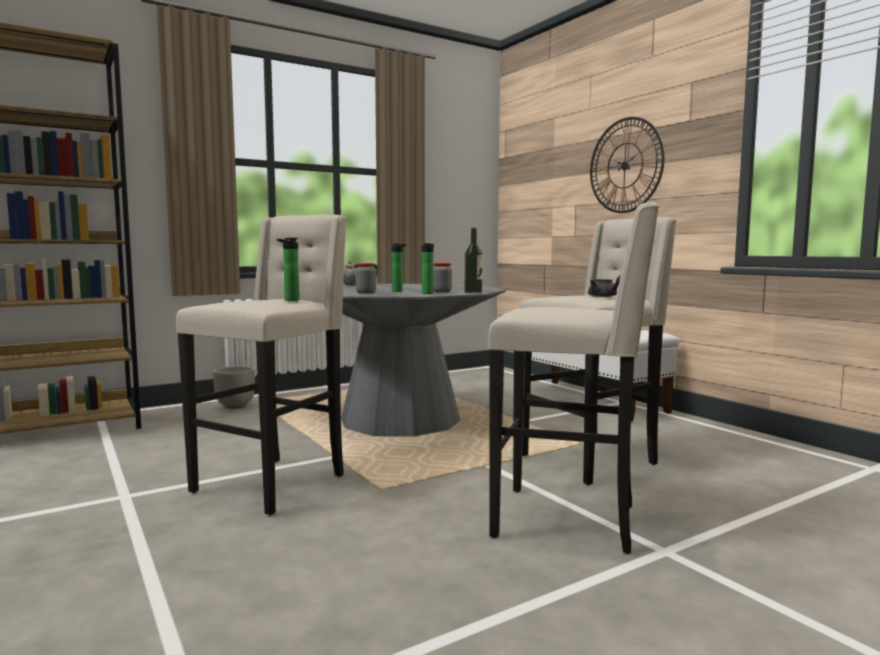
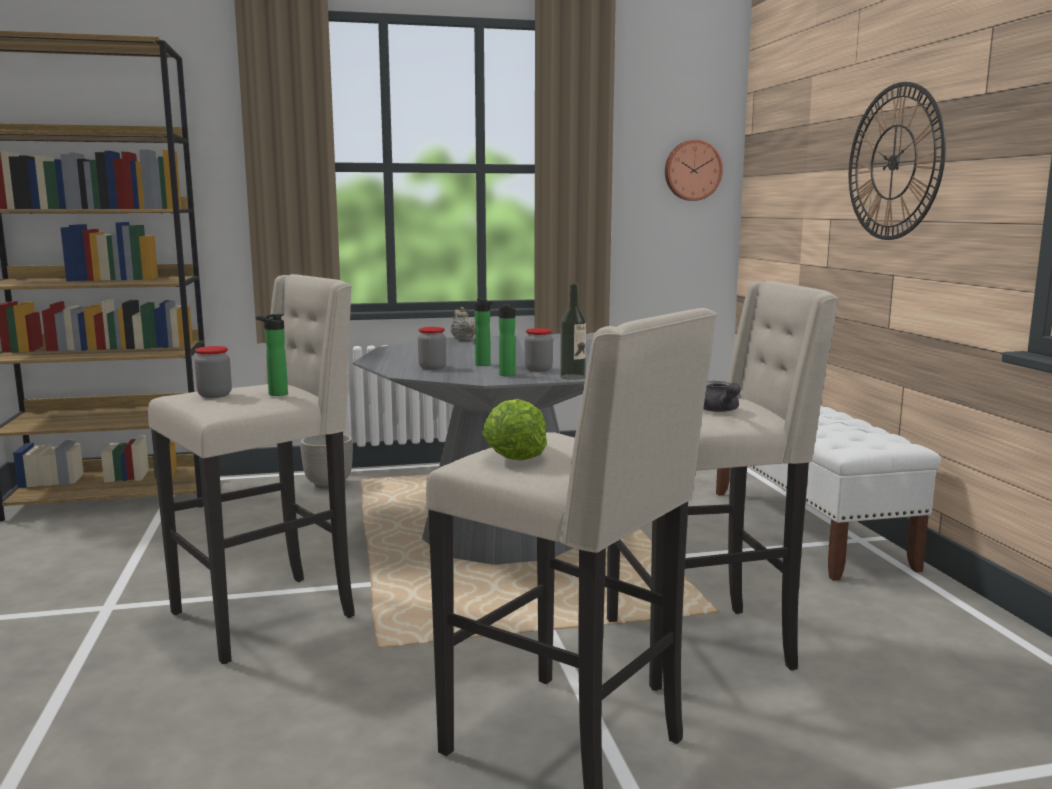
camera: 20 degrees right, 5 degrees up
none -> jar [194,346,232,398]
none -> lettuce [482,399,547,461]
none -> wall clock [665,140,723,201]

